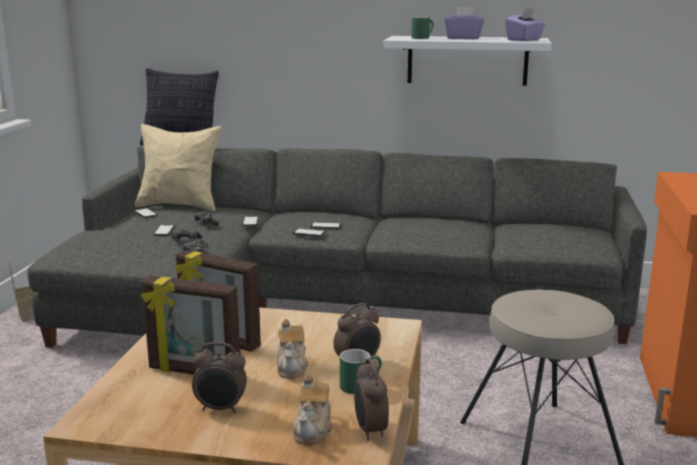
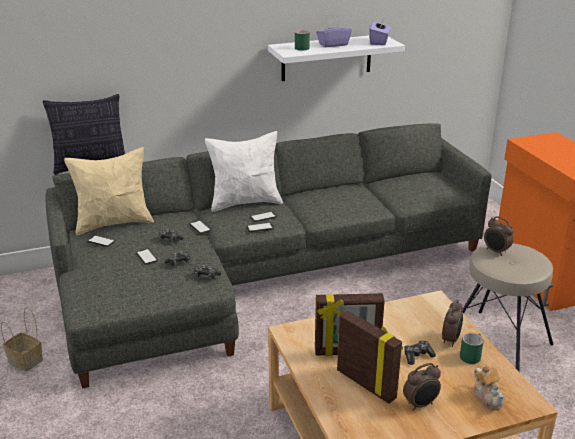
camera: 30 degrees left, 10 degrees up
picture frame [141,276,240,374] -> picture frame turned 120 degrees counterclockwise [337,310,403,404]
teapot [277,319,308,378] -> game controller [404,341,436,365]
alarm clock [354,358,389,440] -> alarm clock moved to [484,216,514,256]
none -> white pillow [205,131,283,212]

